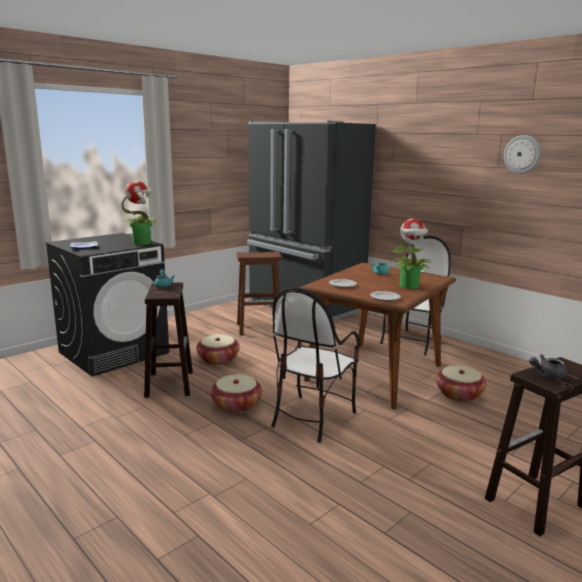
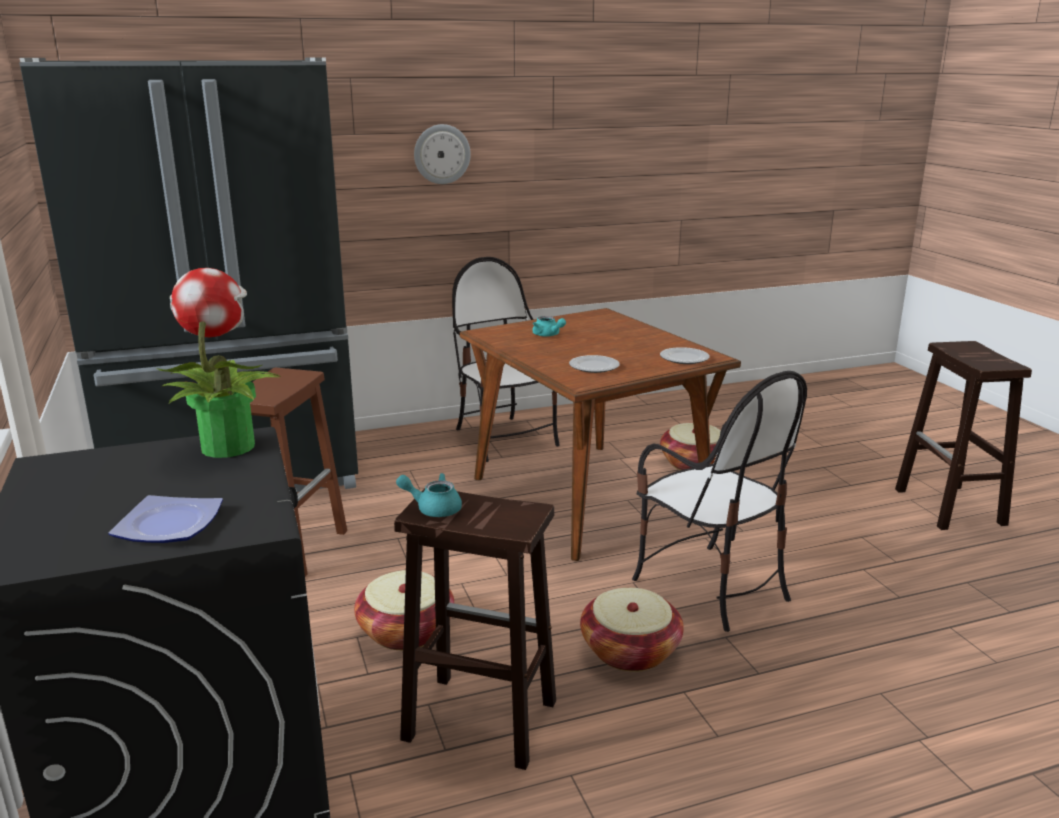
camera: 65 degrees left, 5 degrees up
potted plant [391,219,431,289] -> none
wall clock [504,135,541,174] -> wall clock moved to [414,124,471,184]
grey teapot [529,354,568,380] -> none

